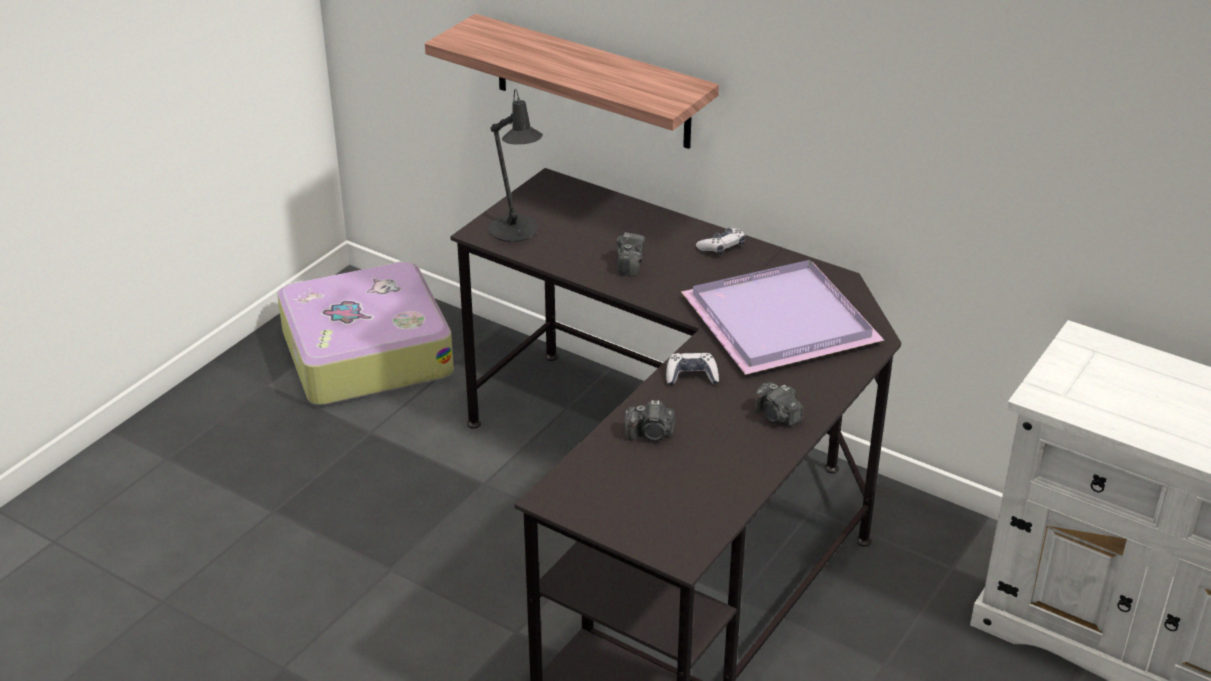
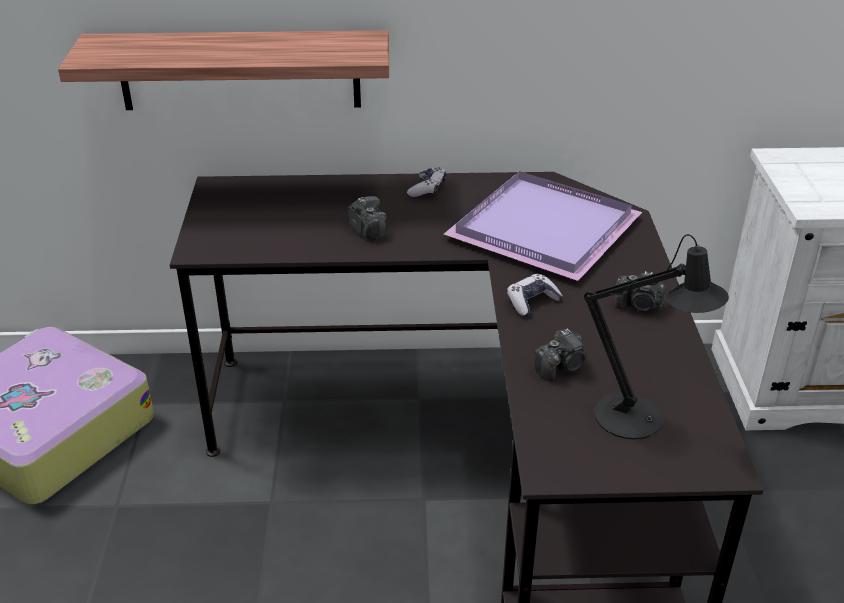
camera: 35 degrees left, 0 degrees up
black table lamp [489,89,543,242] -> black table lamp moved to [584,234,729,439]

